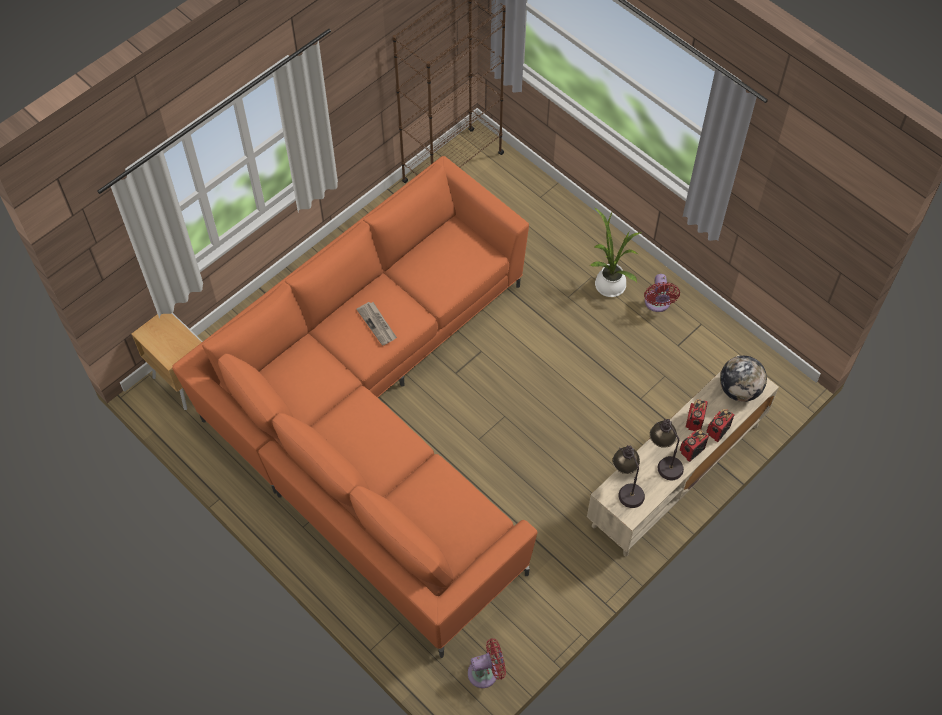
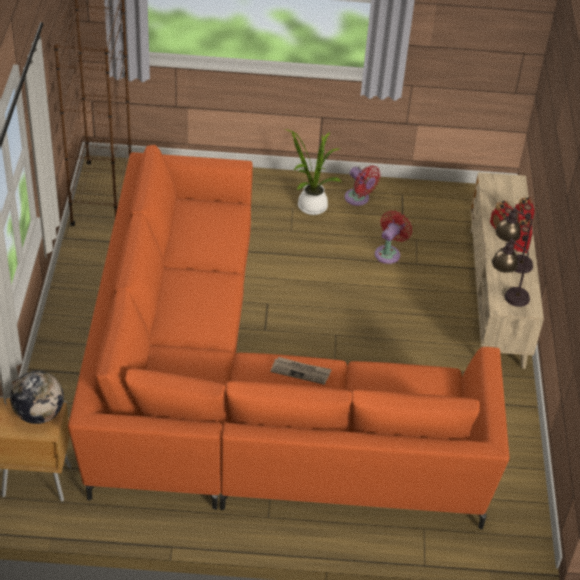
camera: 45 degrees left, 15 degrees down
newspaper [356,302,397,346] -> newspaper moved to [270,357,332,385]
red fan [468,638,506,688] -> red fan moved to [375,211,412,264]
globe [720,356,767,402] -> globe moved to [10,371,64,424]

